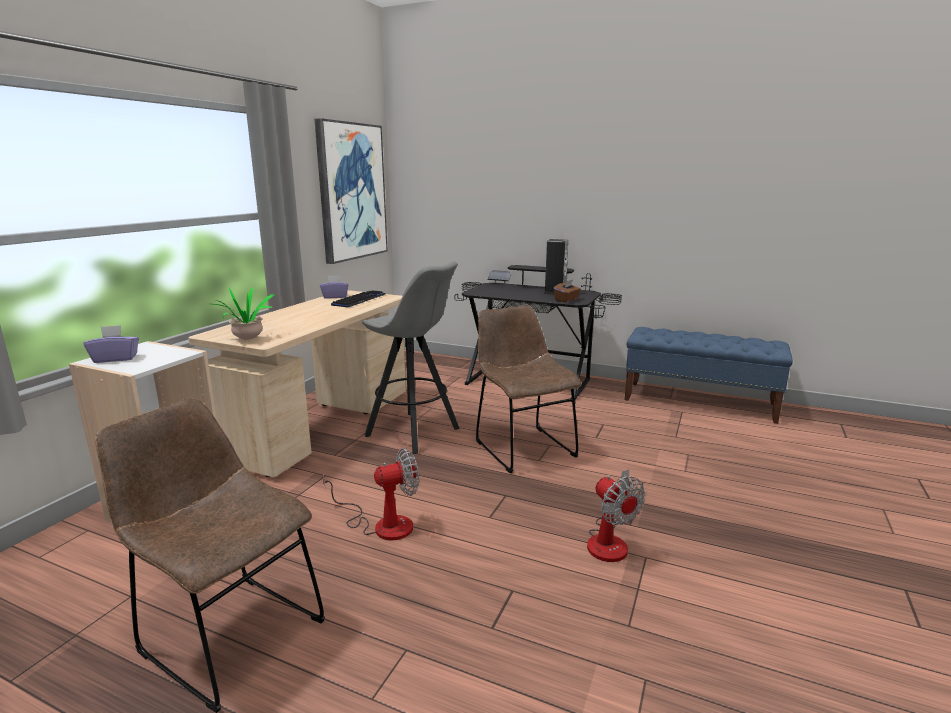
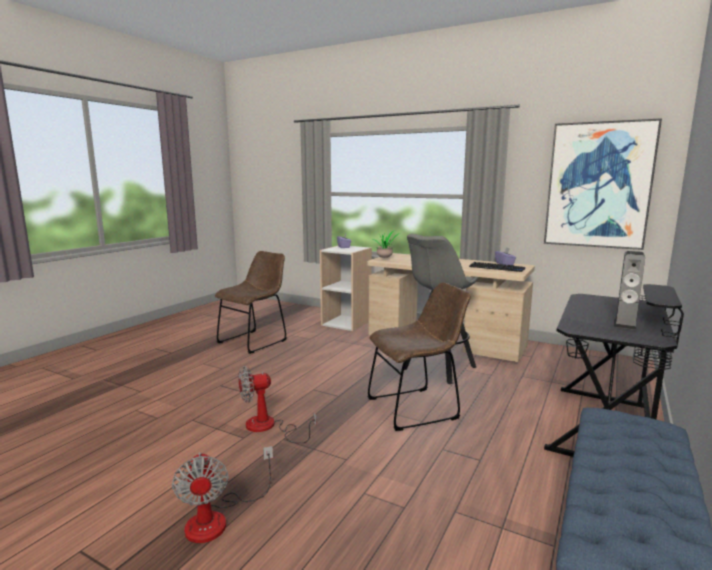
camera: 95 degrees right, 5 degrees down
fan [322,448,419,540] -> fan moved to [172,446,273,543]
brown tissue box [553,280,581,302] -> none

